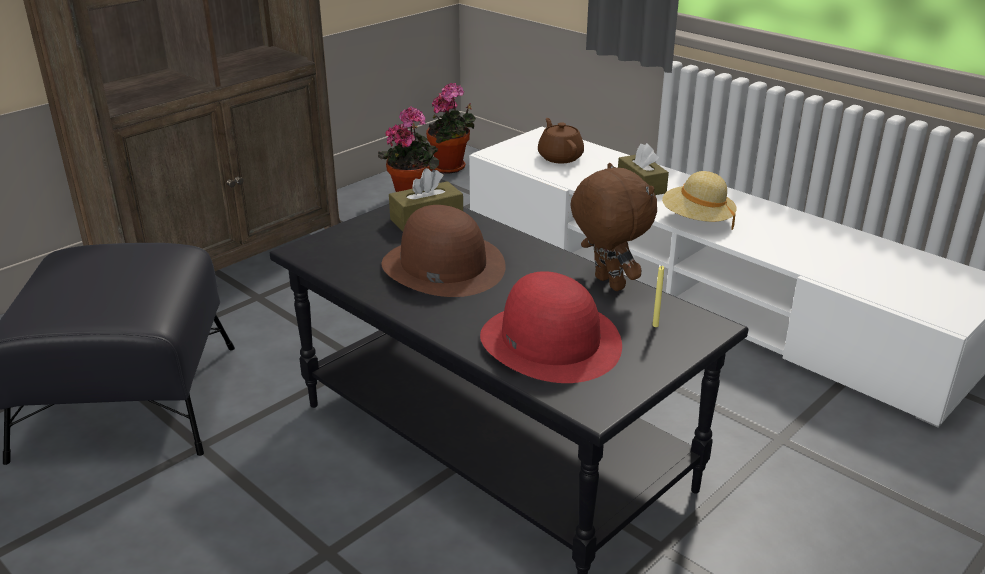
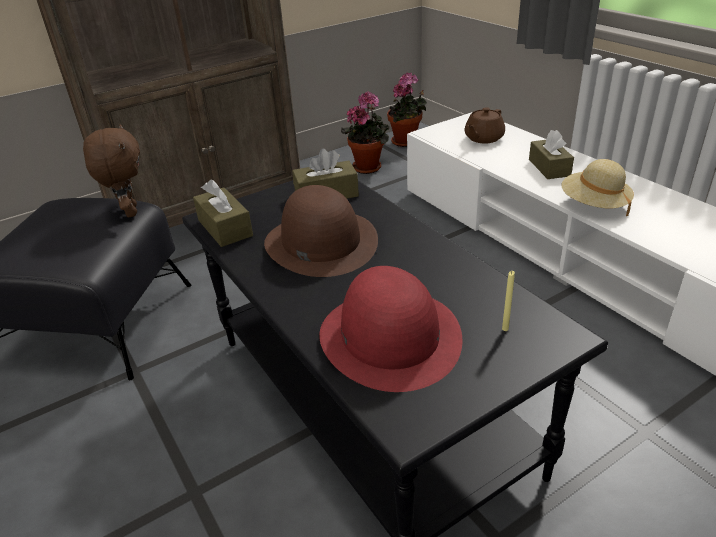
camera: 15 degrees right, 5 degrees up
brown teapot [538,118,584,164] -> brown teapot turned 135 degrees counterclockwise [465,107,505,144]
brown plush toy [570,163,657,291] -> brown plush toy moved to [83,124,140,217]
none -> brown tissue box [193,180,253,247]

